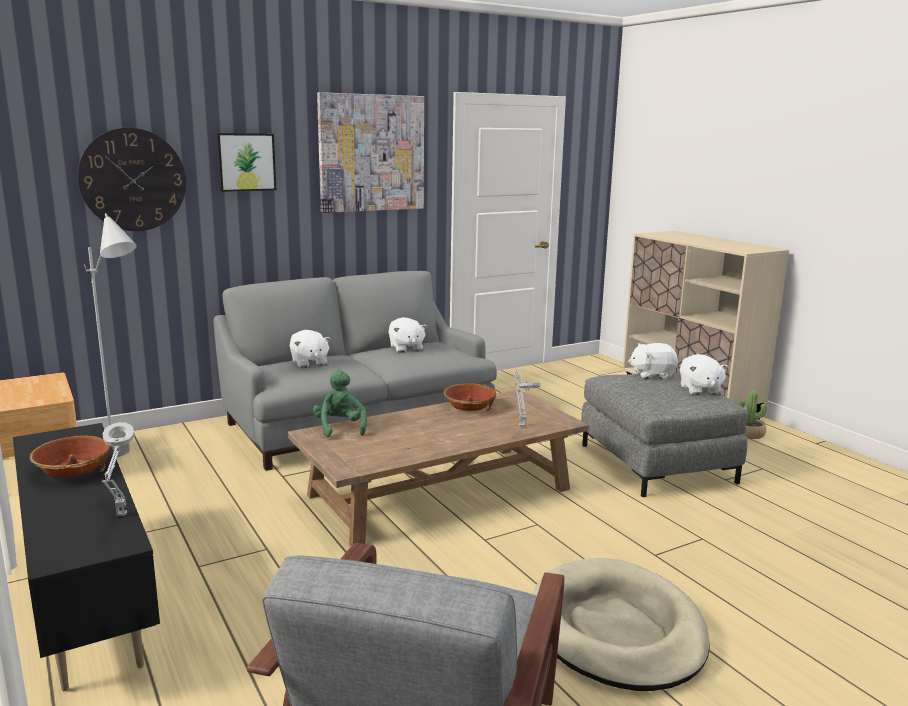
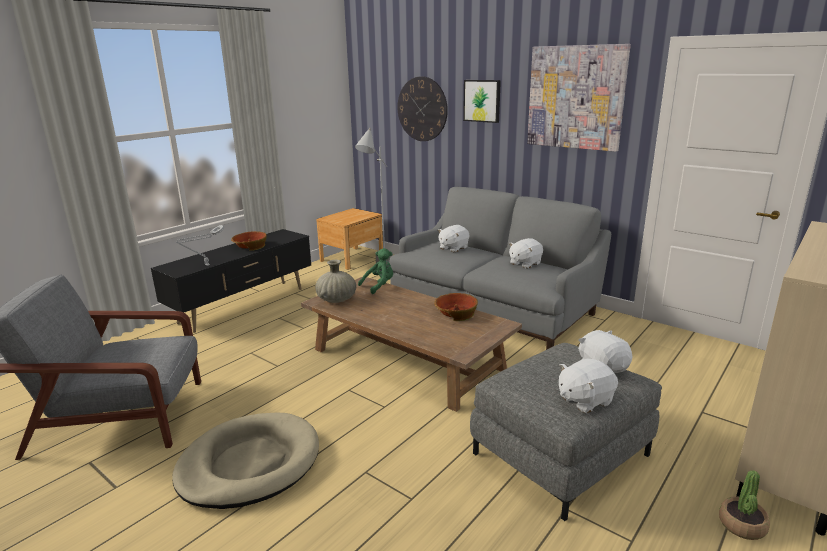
camera: 70 degrees right, 5 degrees up
grey table lamp [514,370,540,427] -> none
none -> beige vase [315,260,356,303]

